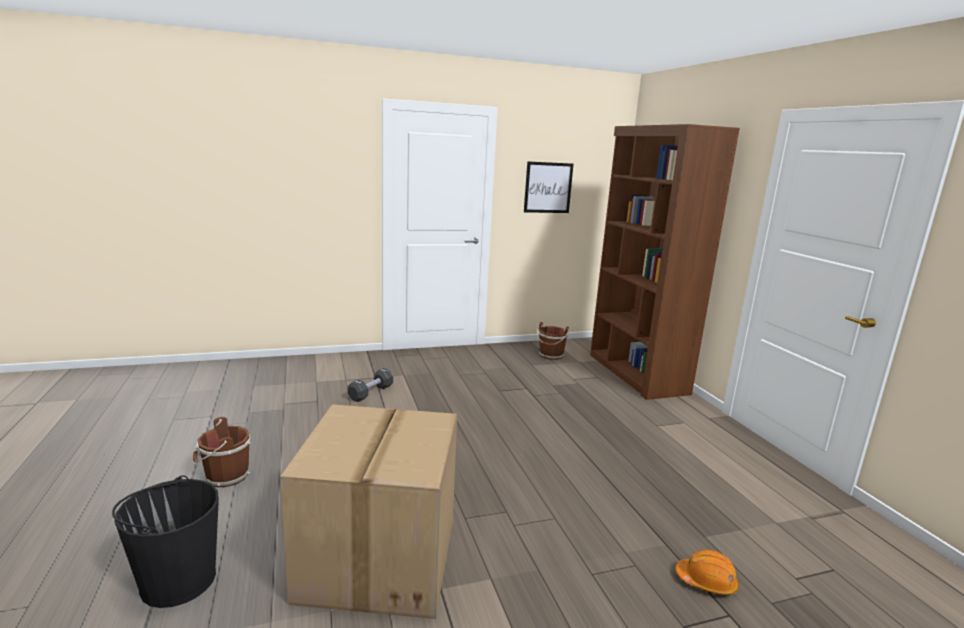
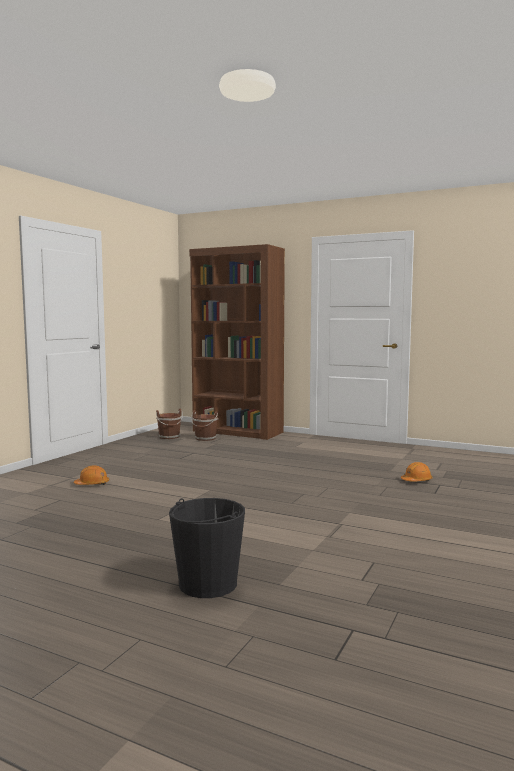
camera: 45 degrees left, 10 degrees down
brown bucket [193,417,250,487] -> brown bucket moved to [191,410,218,441]
cardboard box [280,404,457,619] -> none
black dumbbell [348,368,393,402] -> orange hard hat [74,465,109,485]
picture [524,161,573,213] -> none

